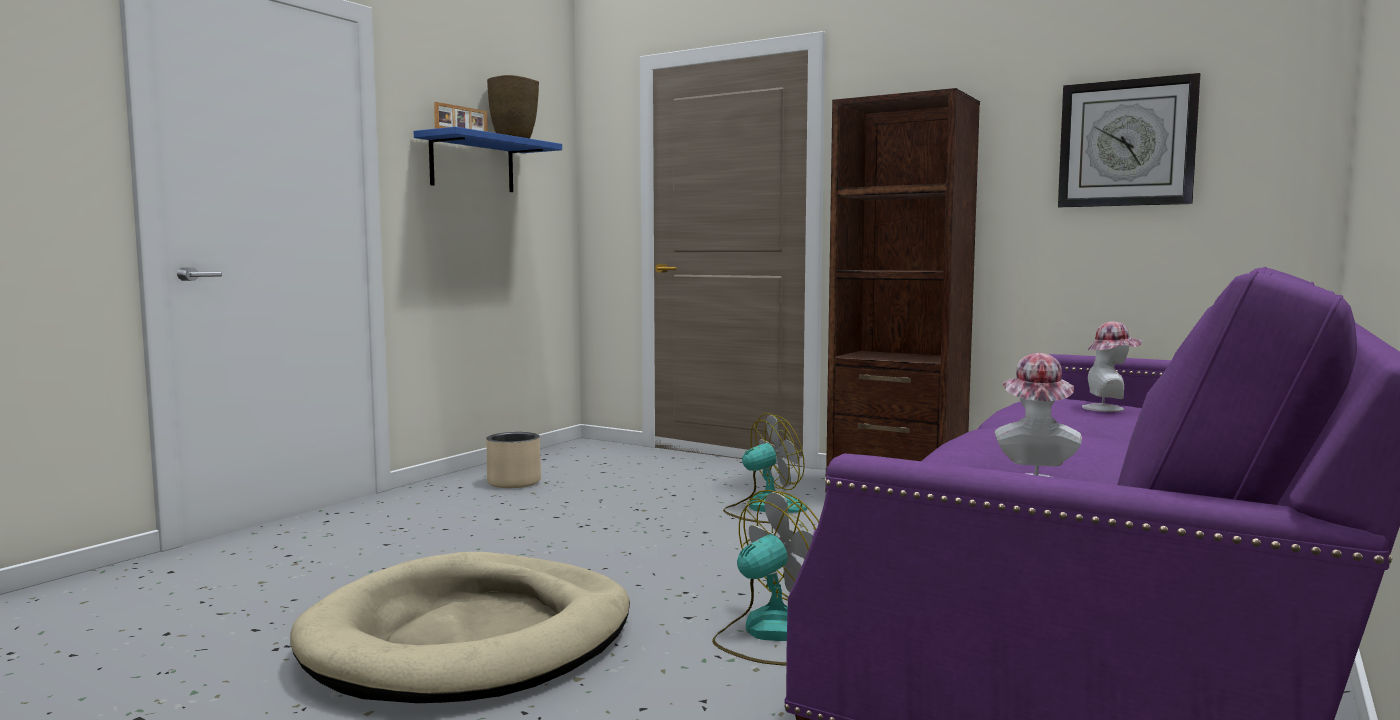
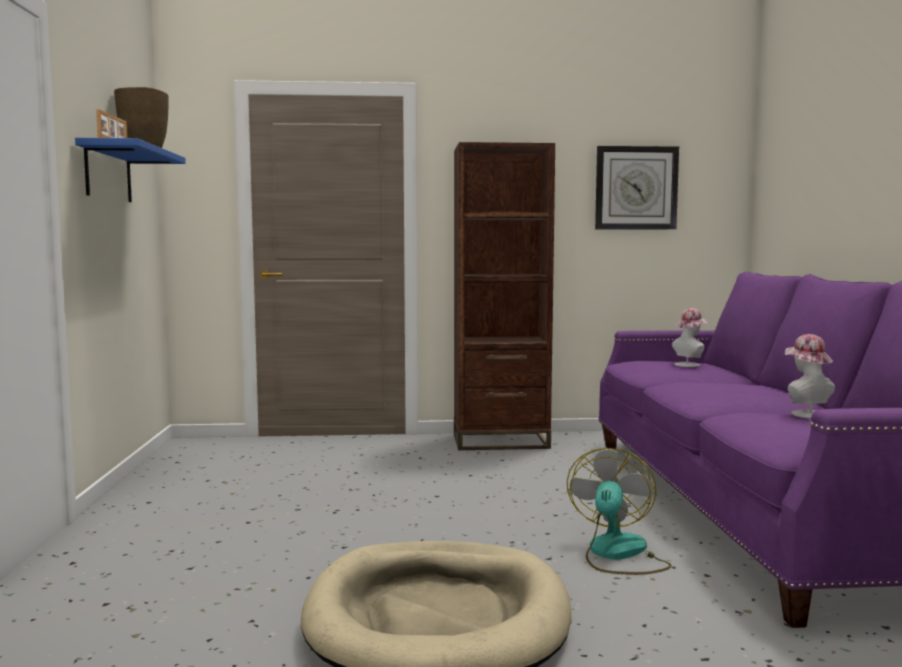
camera: 35 degrees left, 0 degrees up
beige planter [486,432,541,488] -> none
fan [723,413,807,523] -> none

